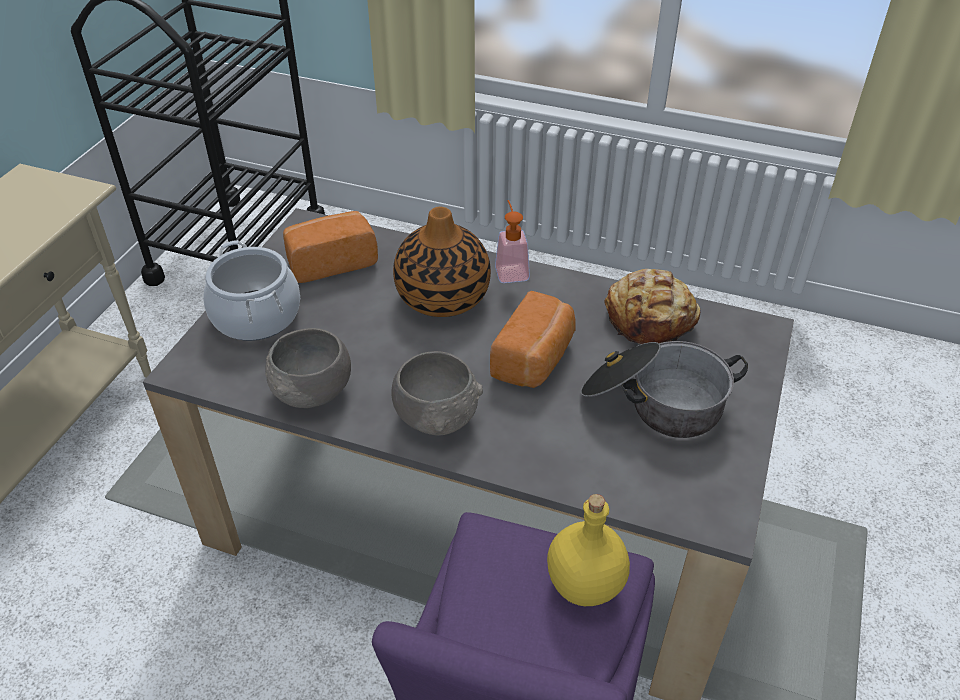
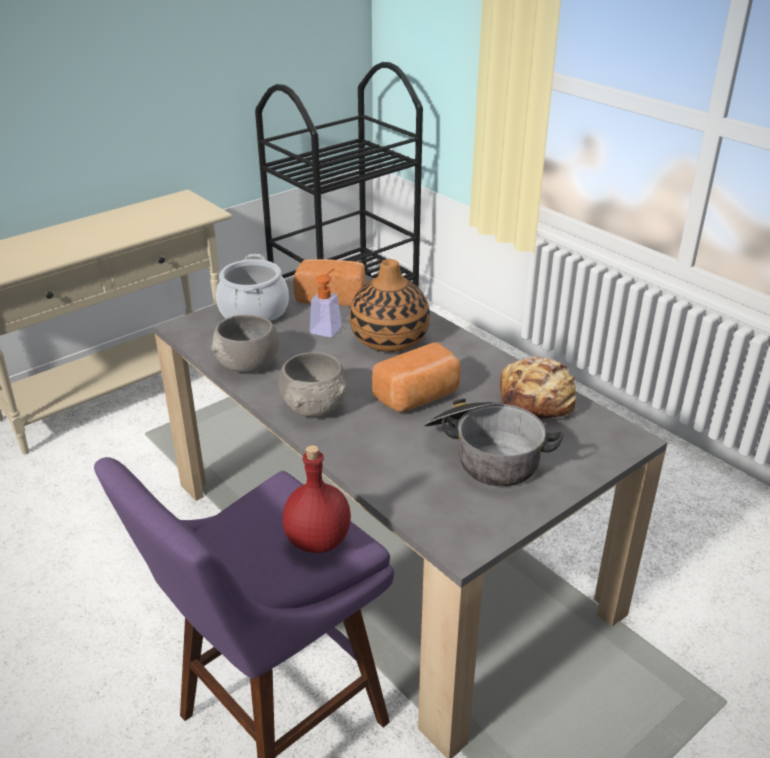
camera: 30 degrees right, 10 degrees down
soap dispenser [495,200,530,283] -> soap dispenser moved to [310,268,342,337]
yellow bottle [547,494,630,606] -> red bottle [283,445,351,553]

